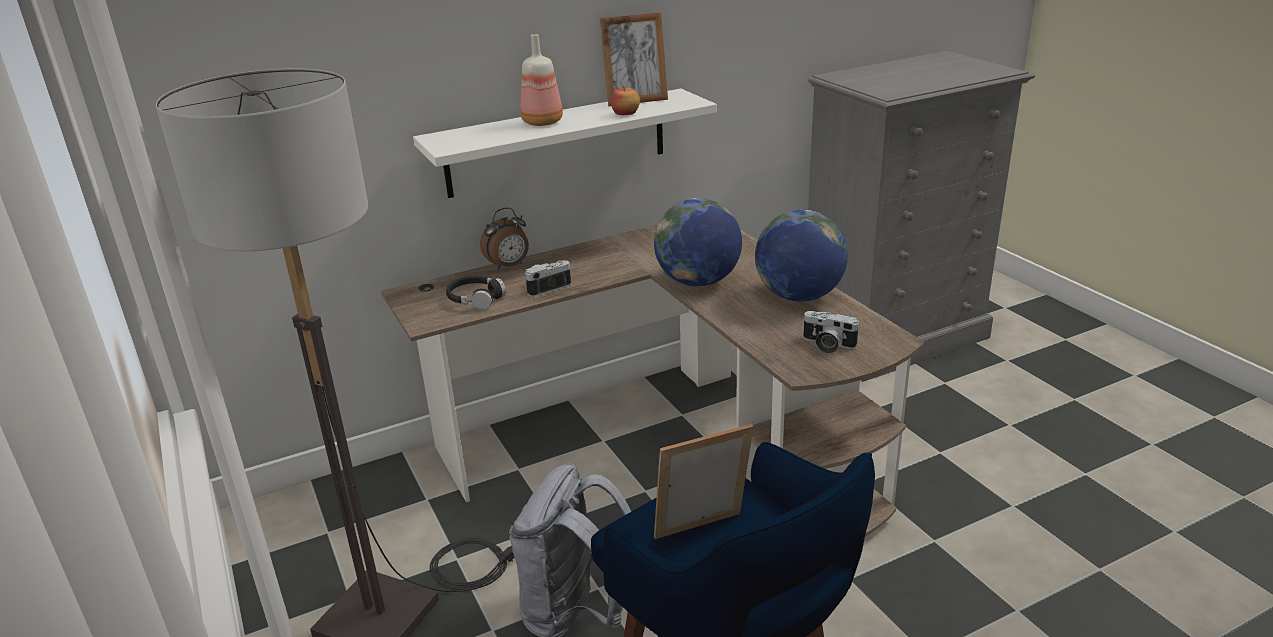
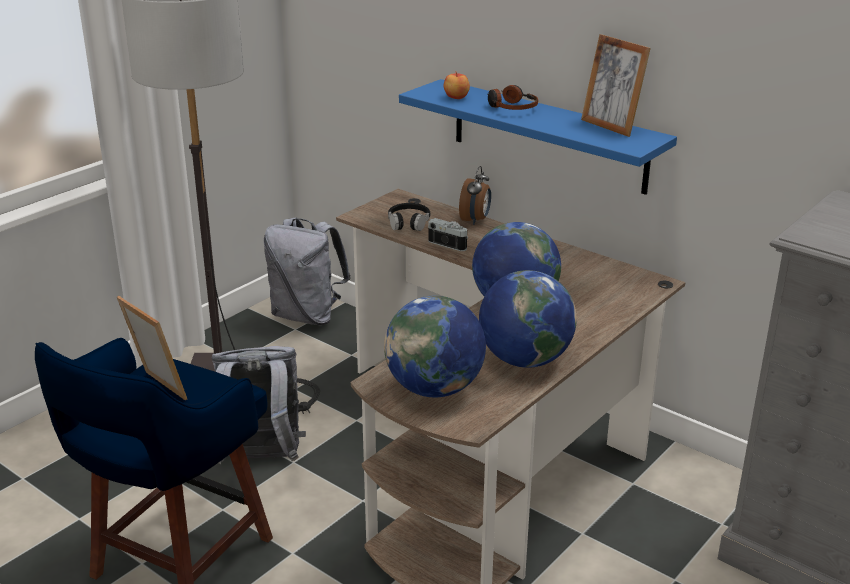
camera: 65 degrees right, 0 degrees up
white shelf [413,89,717,198] -> blue shelf [399,79,677,195]
alarm clock [480,207,529,270] -> alarm clock turned 105 degrees counterclockwise [459,166,491,225]
bottle [520,34,563,126] -> headphones [488,85,538,110]
apple [611,86,640,115] -> apple moved to [444,71,470,99]
camera [802,311,860,354] -> globe [384,296,486,397]
none -> grey backpack [264,217,351,325]

